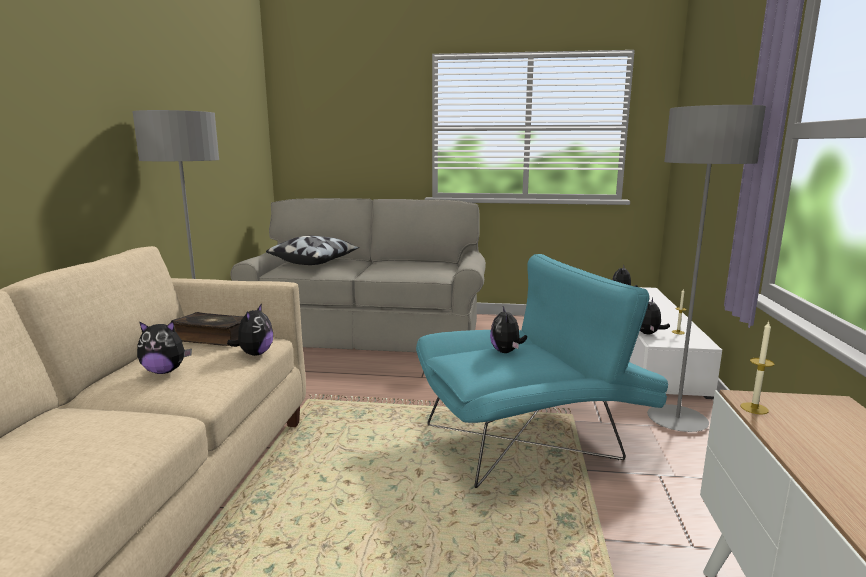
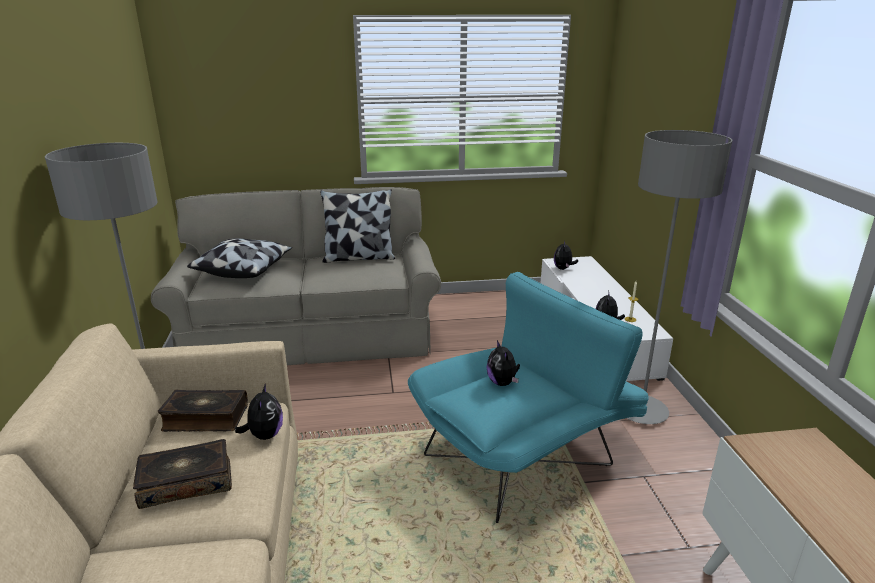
camera: 15 degrees left, 10 degrees up
plush toy [137,321,192,374] -> book [133,439,232,509]
candle [741,321,774,415] -> none
none -> pillow [320,189,395,263]

